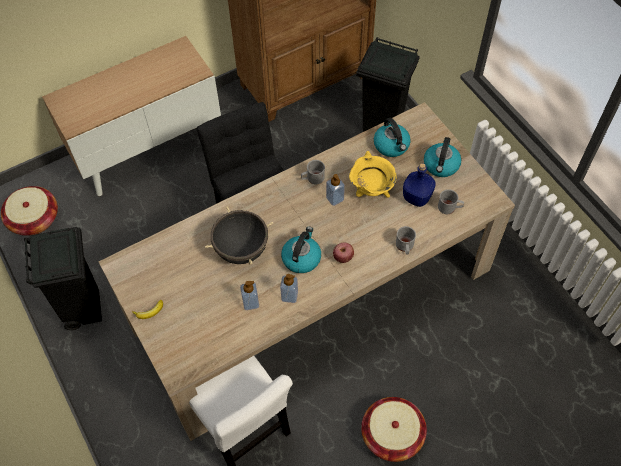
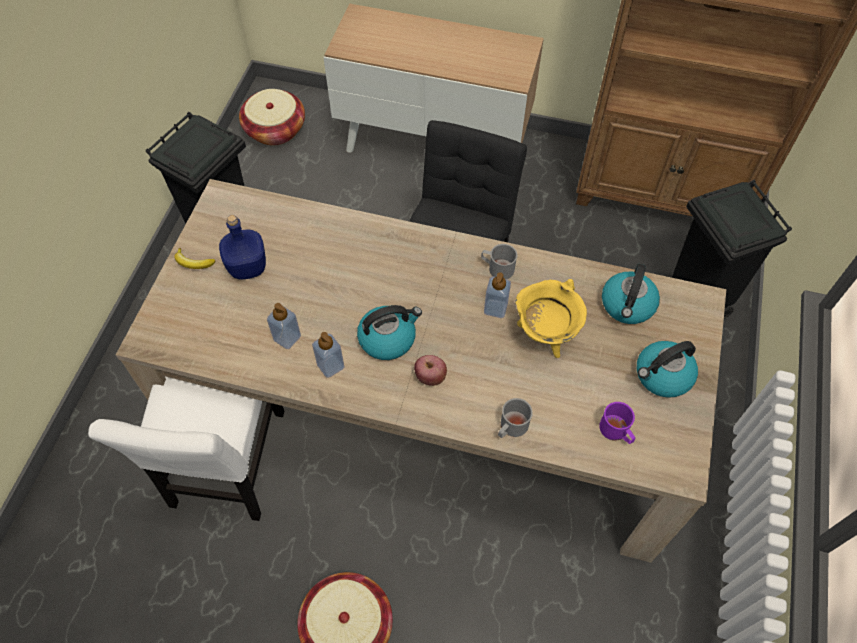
camera: 45 degrees right, 0 degrees up
black cooking pot [205,207,273,264] -> none
blue bottle [403,163,436,207] -> blue bottle moved to [219,215,266,279]
grey mug [438,189,464,214] -> purple mug [599,402,635,444]

